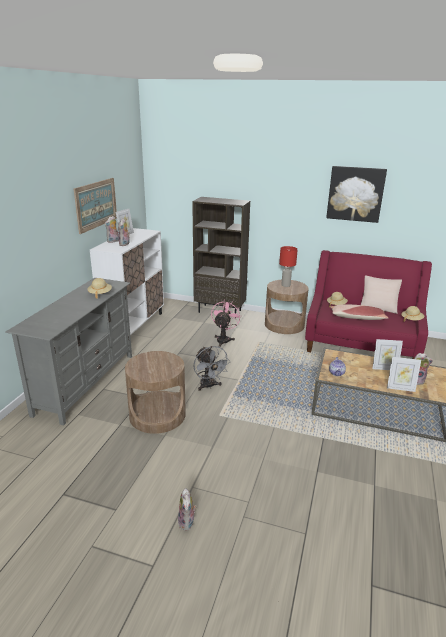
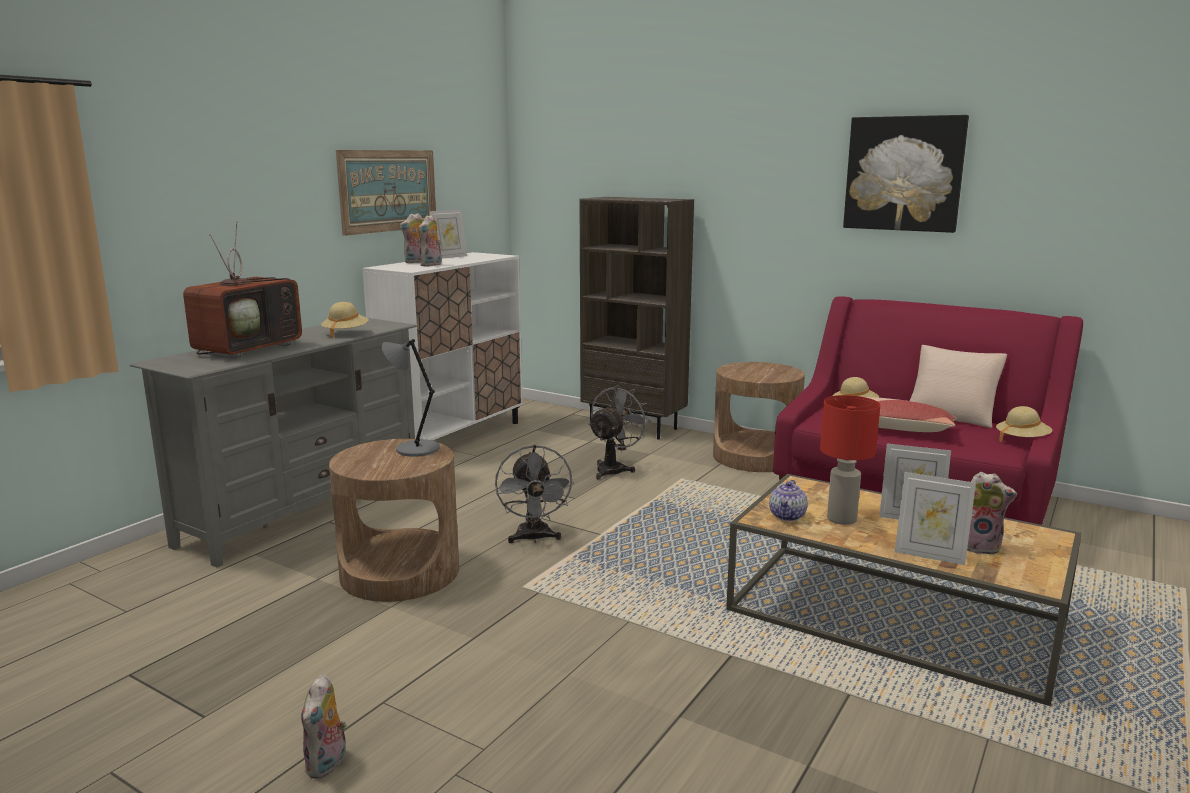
camera: 15 degrees right, 10 degrees down
pink fan [211,300,241,347] -> grey fan [588,385,651,479]
red table lamp [279,246,298,287] -> red table lamp moved to [820,395,880,525]
none -> television [183,221,302,359]
none -> grey table lamp [382,339,439,457]

